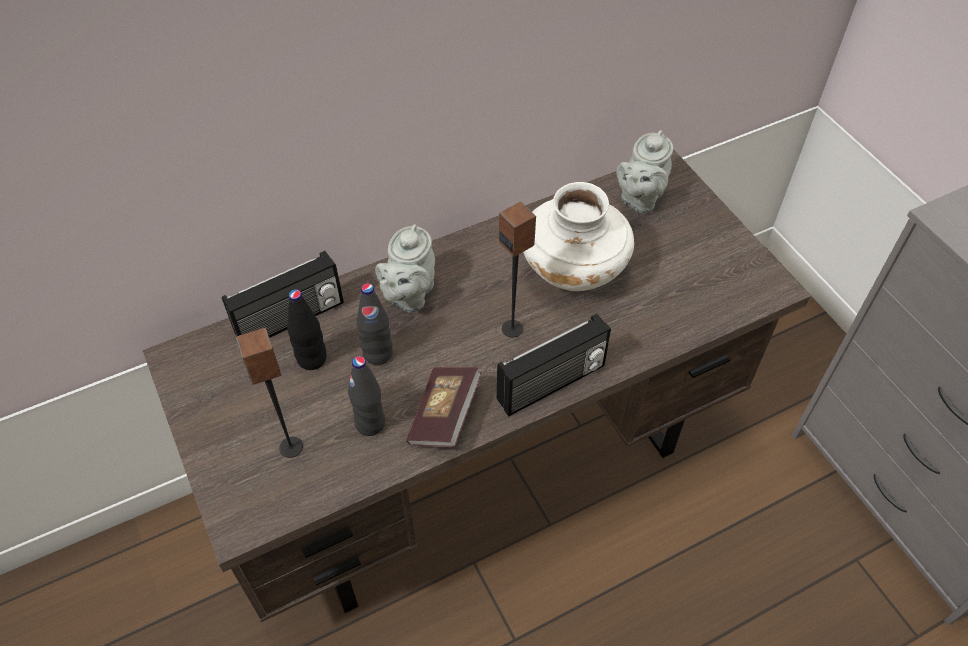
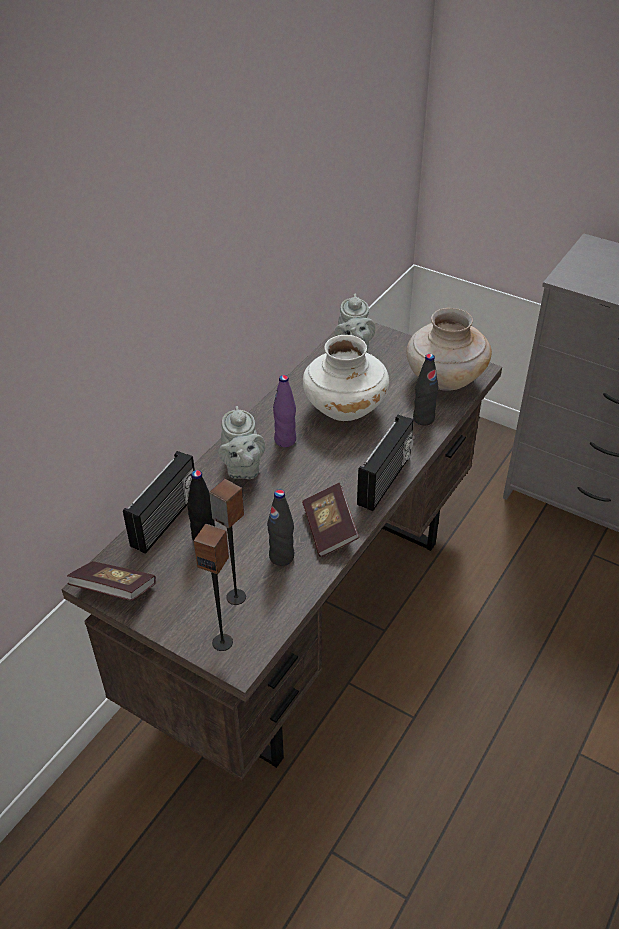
camera: 30 degrees left, 10 degrees down
black bottle [357,283,393,365] -> black bottle moved to [413,354,439,425]
speaker [499,202,536,338] -> speaker moved to [194,524,233,651]
none -> book [67,561,156,601]
none -> purple bottle [273,375,296,447]
none -> beige vase [407,308,492,391]

